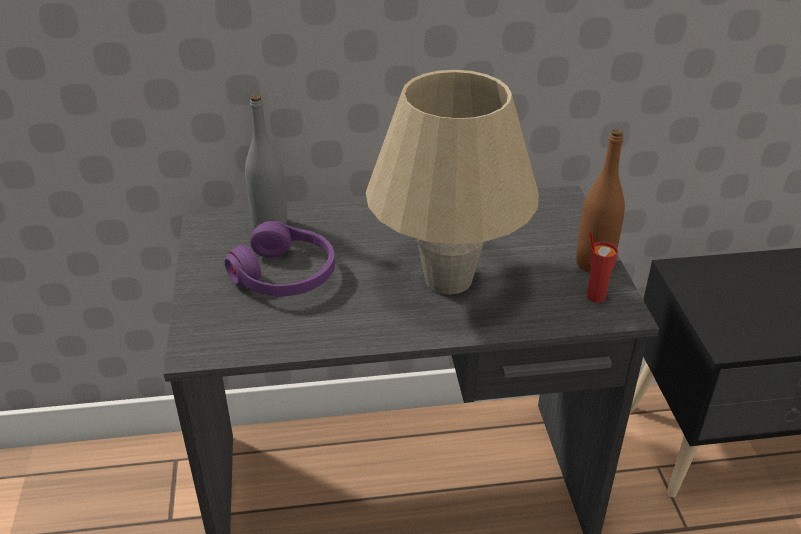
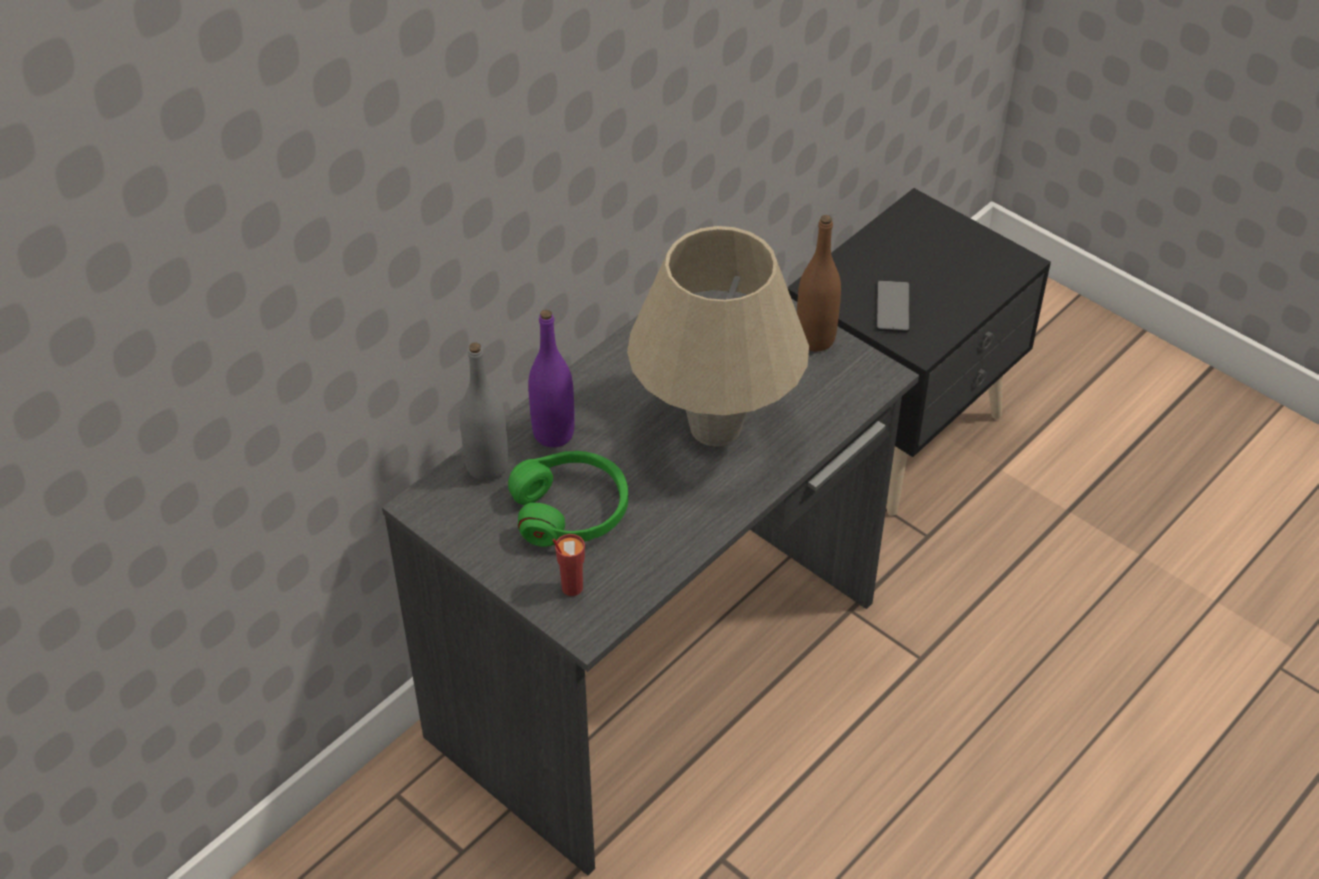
camera: 40 degrees left, 10 degrees up
purple headphones [225,221,335,296] -> green headphones [508,451,628,547]
red cup [587,232,618,303] -> red cup moved to [552,534,585,596]
none -> purple bottle [528,310,575,447]
none -> phone [876,280,910,332]

